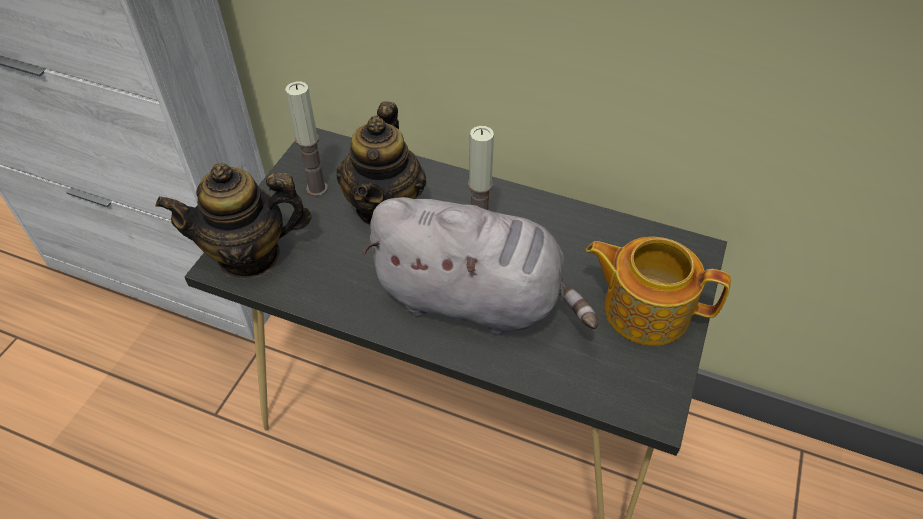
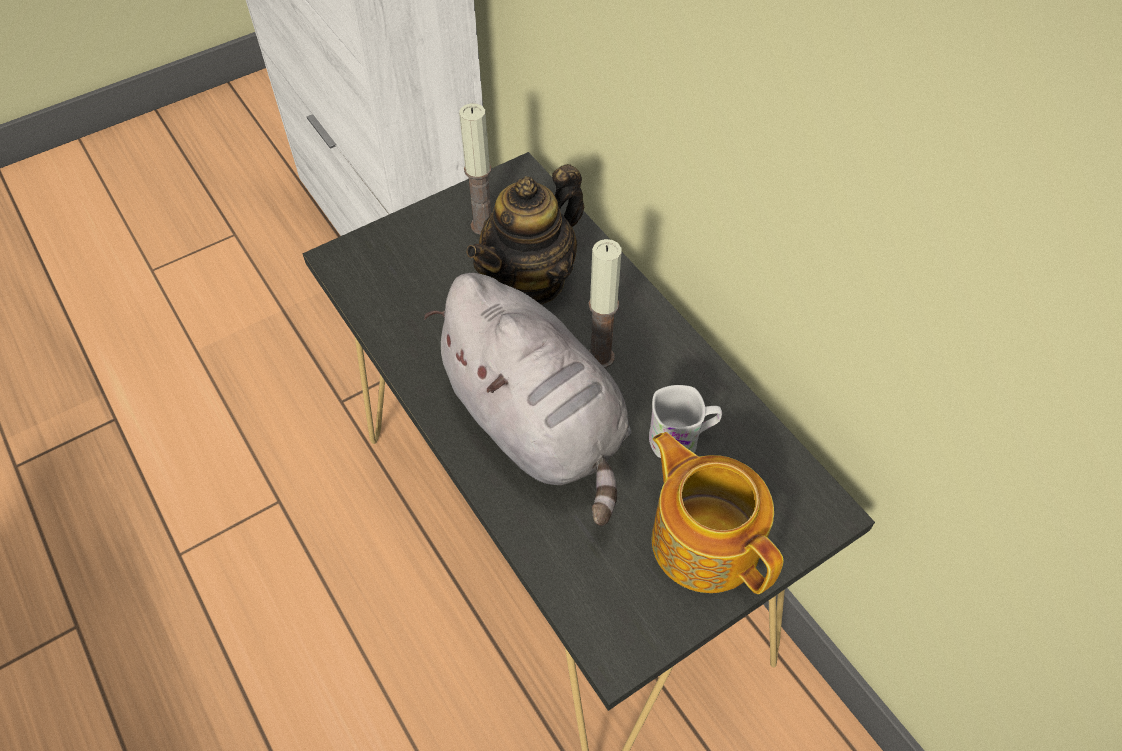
camera: 35 degrees right, 5 degrees up
teapot [156,163,312,279] -> none
none -> white mug [649,385,722,458]

